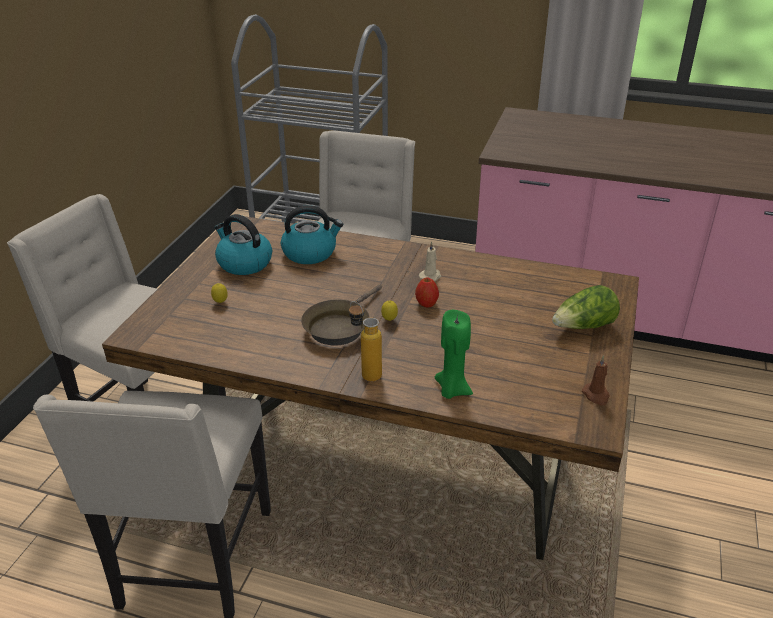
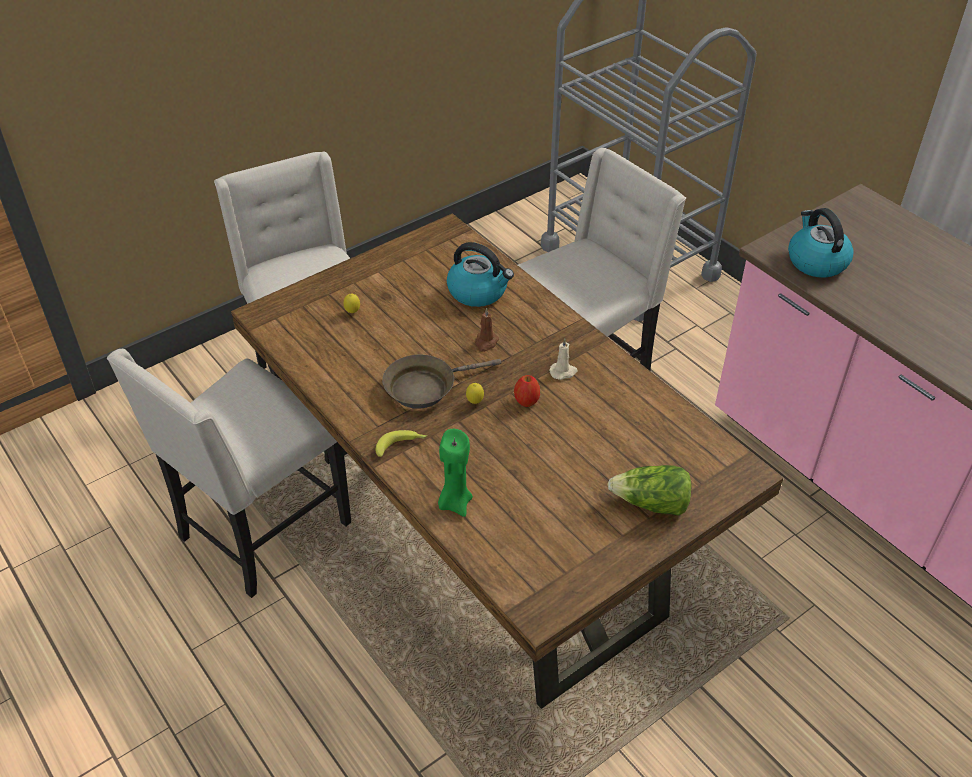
camera: 35 degrees right, 10 degrees up
kettle [214,214,272,275] -> kettle moved to [788,208,854,278]
bottle [349,301,382,382] -> banana [376,430,427,457]
brown candle [582,355,610,406] -> brown candle moved to [475,308,499,352]

